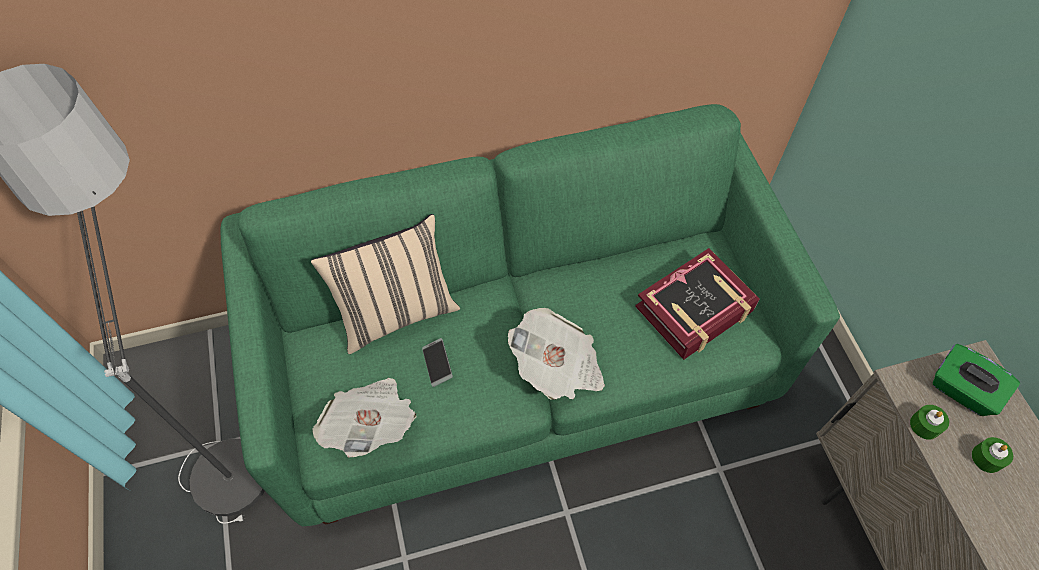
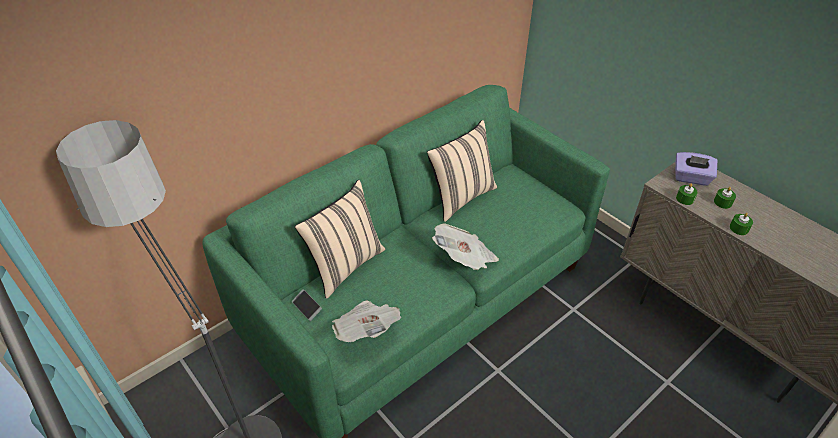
camera: 25 degrees left, 15 degrees down
phone [422,338,453,387] -> phone moved to [292,289,322,321]
book [635,248,760,360] -> none
green tissue box [933,344,1020,416] -> purple tissue box [675,152,717,186]
none -> beige pillow [427,120,497,222]
none -> green candle [729,213,753,235]

